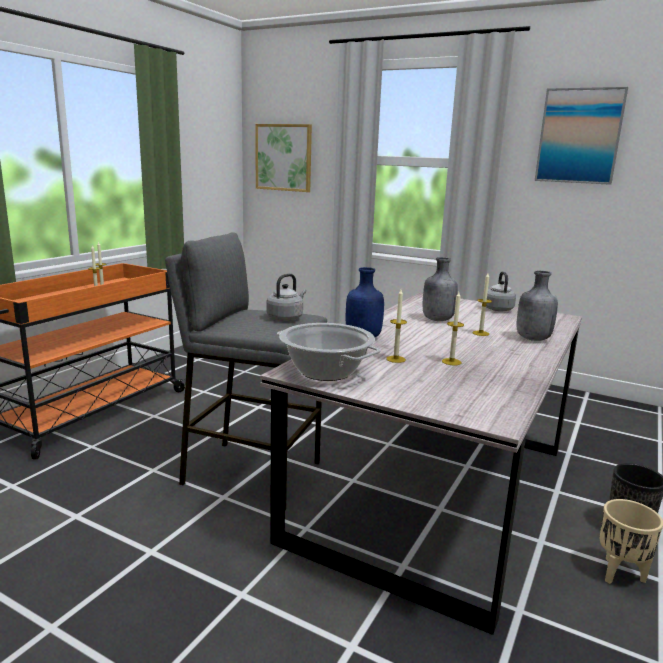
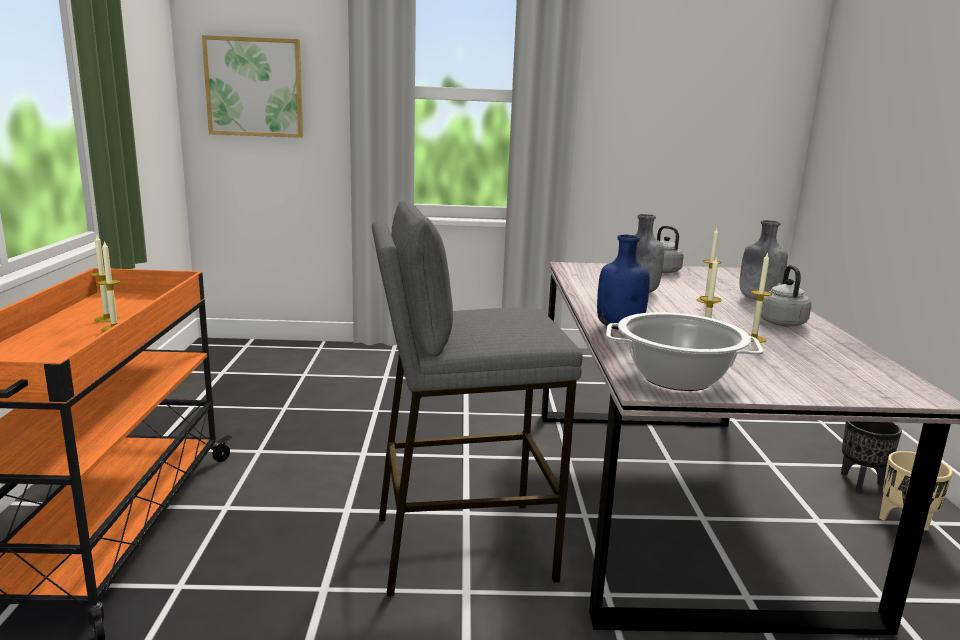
camera: 30 degrees left, 0 degrees up
grey kettle [266,274,306,321] -> grey kettle moved to [761,265,812,326]
picture [535,87,628,185] -> none

